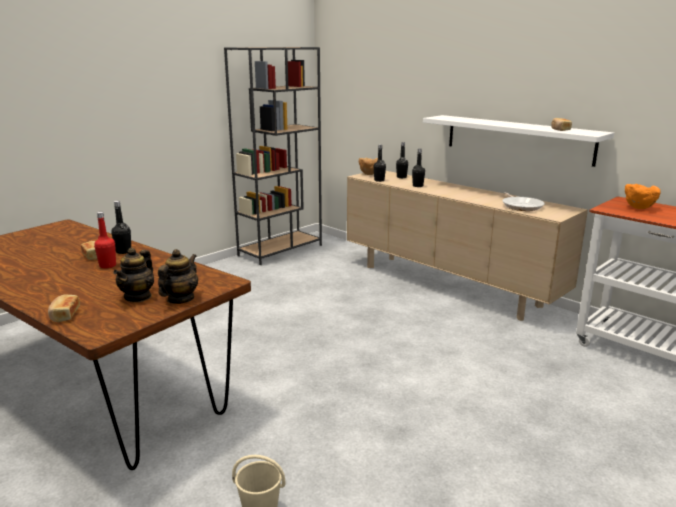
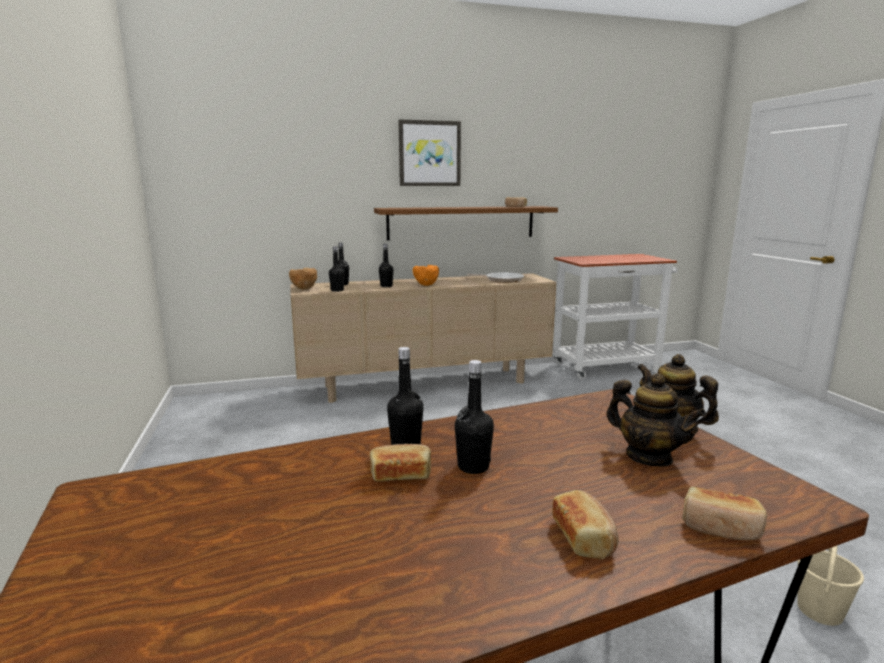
camera: 60 degrees left, 5 degrees down
red bottle [94,212,116,269] -> black bottle [455,360,494,474]
bookcase [224,47,322,265] -> none
white shelf [423,115,614,167] -> brown shelf [374,206,558,241]
orange bowl [625,184,660,209] -> orange bowl moved to [413,265,439,286]
none -> picture [398,119,461,186]
none -> bread [552,490,618,559]

